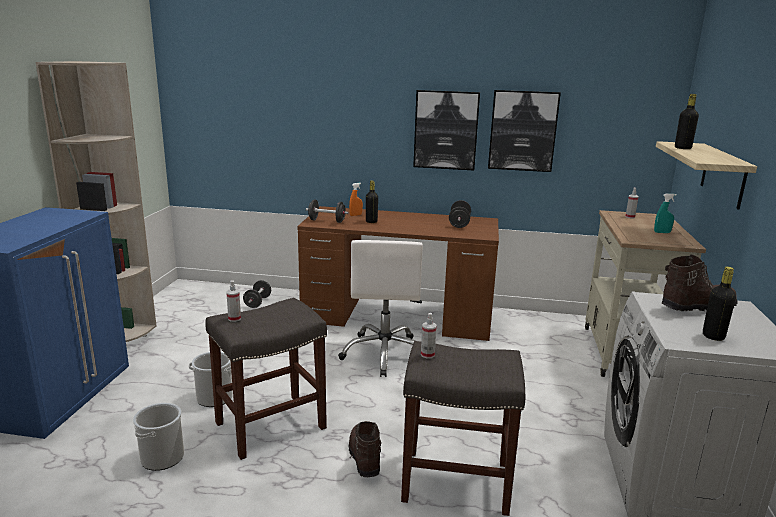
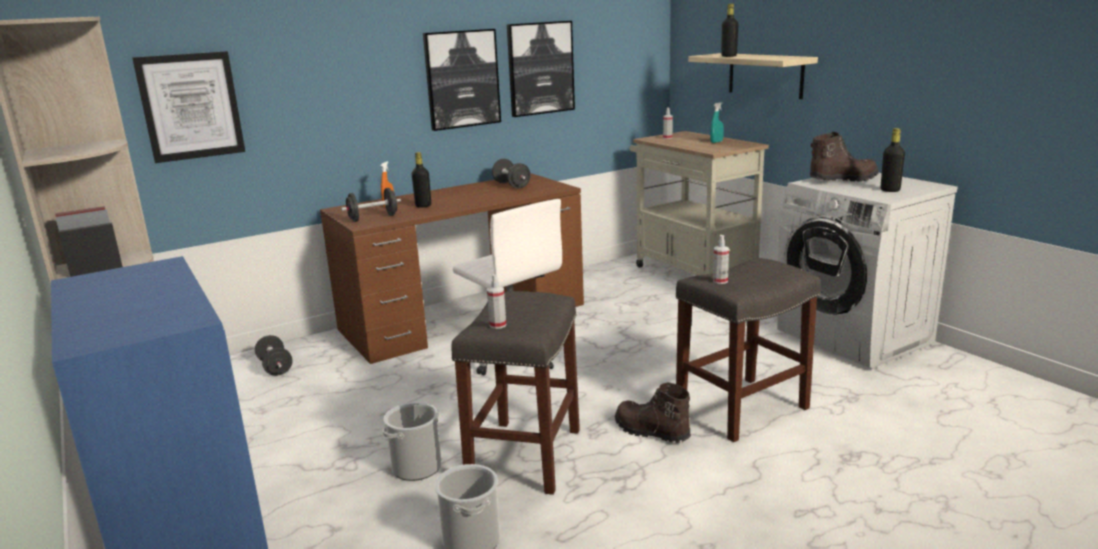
camera: 40 degrees left, 0 degrees up
brown boot [662,254,737,311] -> brown boot turned 45 degrees clockwise [810,132,879,182]
none -> picture [132,51,245,163]

